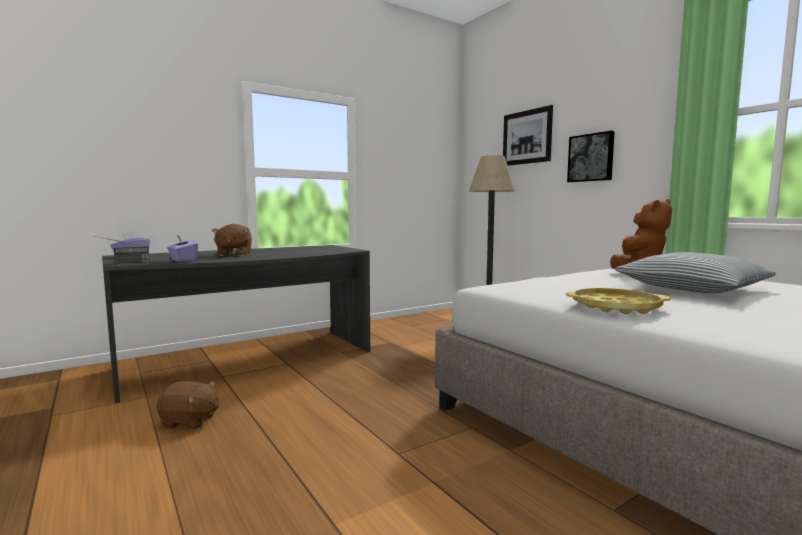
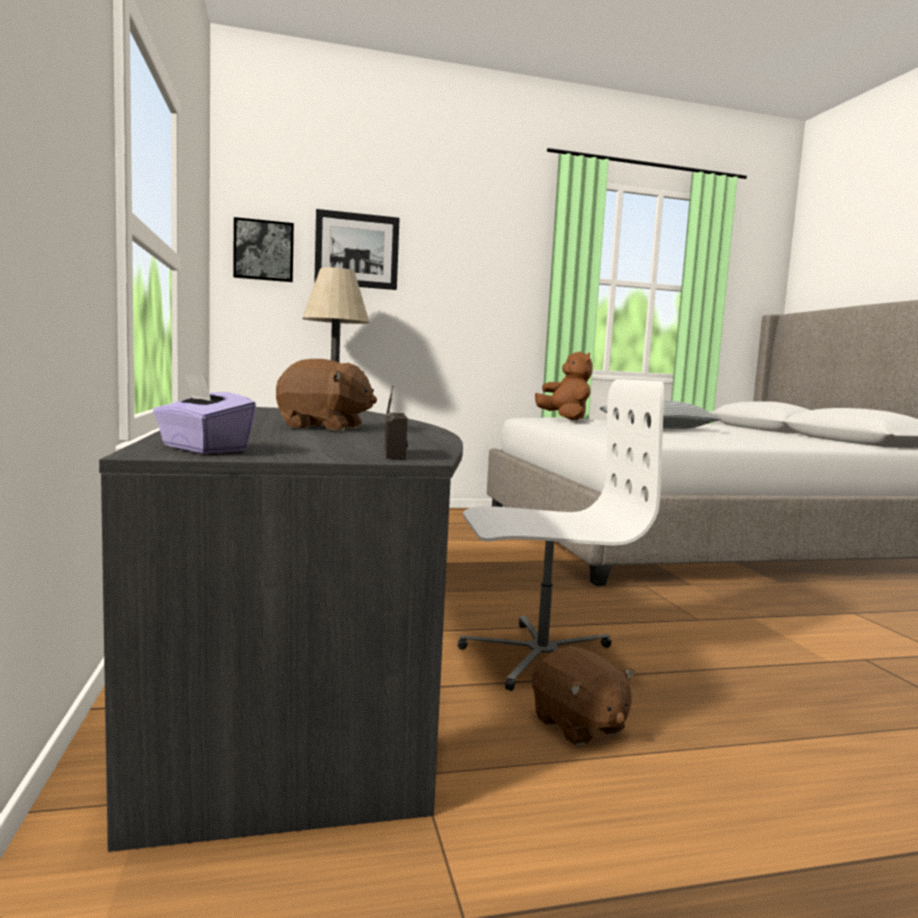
camera: 70 degrees left, 0 degrees up
brown plush toy [157,381,219,430] -> brown plush toy turned 120 degrees clockwise [532,647,635,746]
purple tissue box [167,235,198,262] -> none
yellow tray [565,288,671,314] -> none
picture [567,131,615,182] -> picture moved to [233,217,294,282]
none -> white office chair [458,379,664,691]

